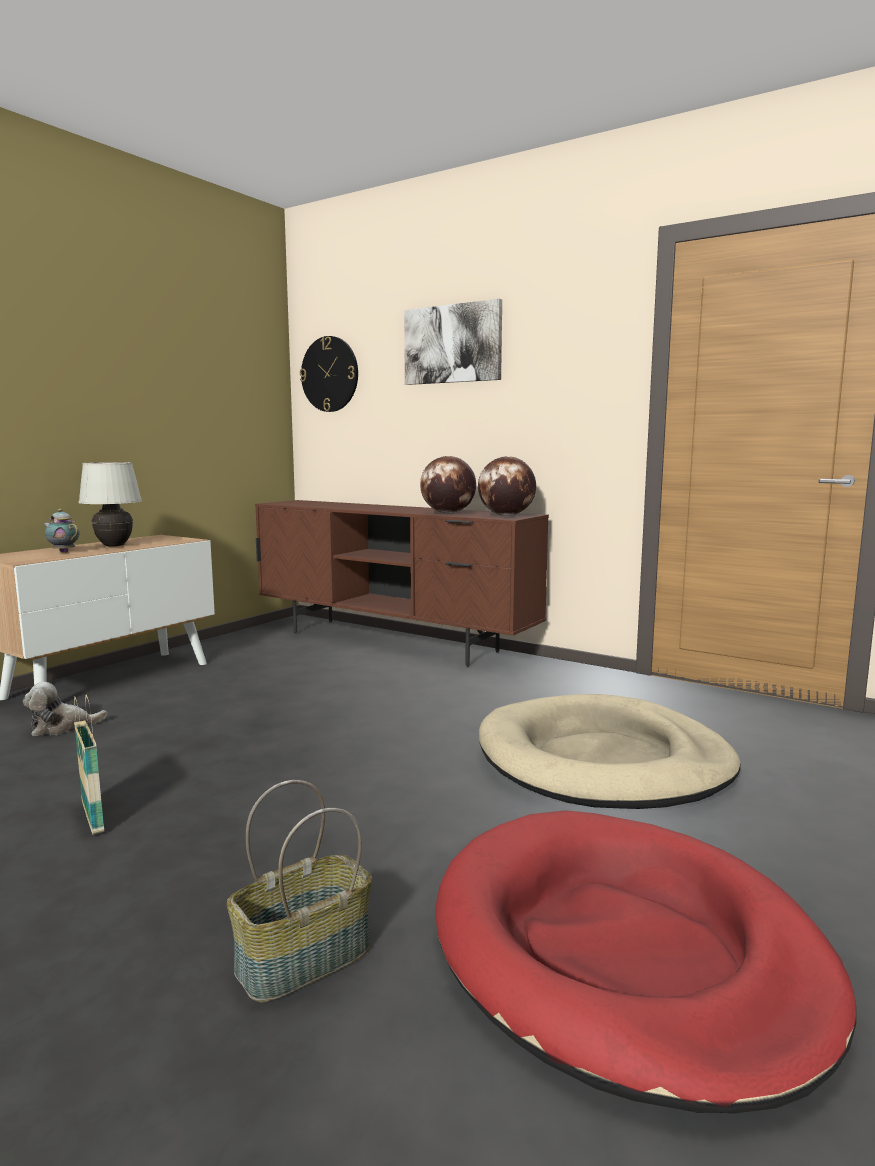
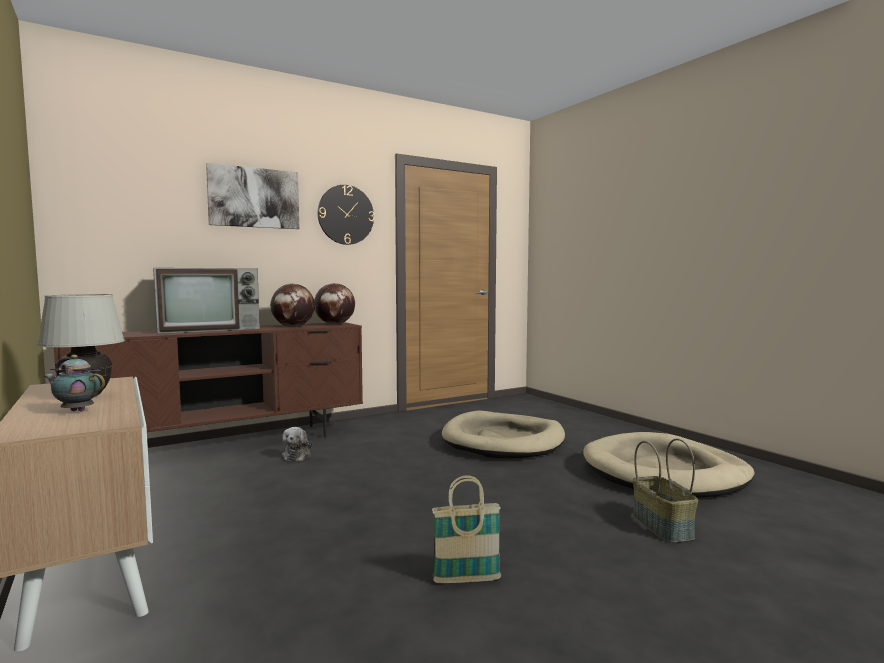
camera: 65 degrees left, 5 degrees down
plush toy [23,682,107,736] -> plush toy moved to [282,427,312,461]
teapot [44,509,80,552] -> teapot turned 45 degrees clockwise [44,355,105,412]
wall clock [300,336,358,412] -> wall clock moved to [317,185,374,245]
red dog bed [435,810,857,1113] -> beige dog bed [583,432,754,498]
none -> television [153,268,260,334]

